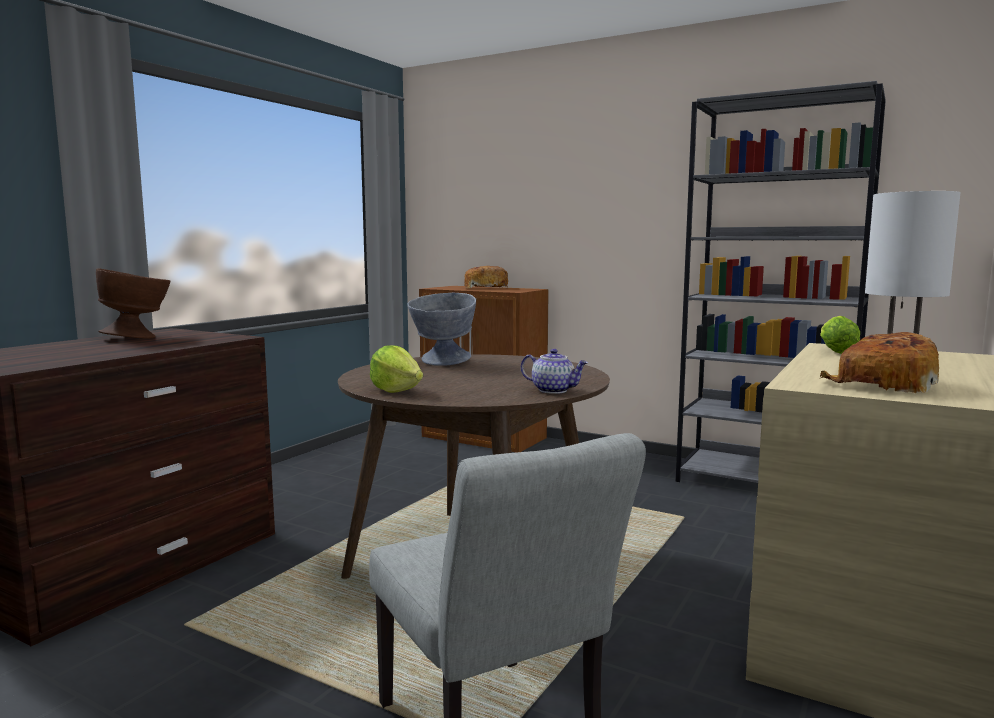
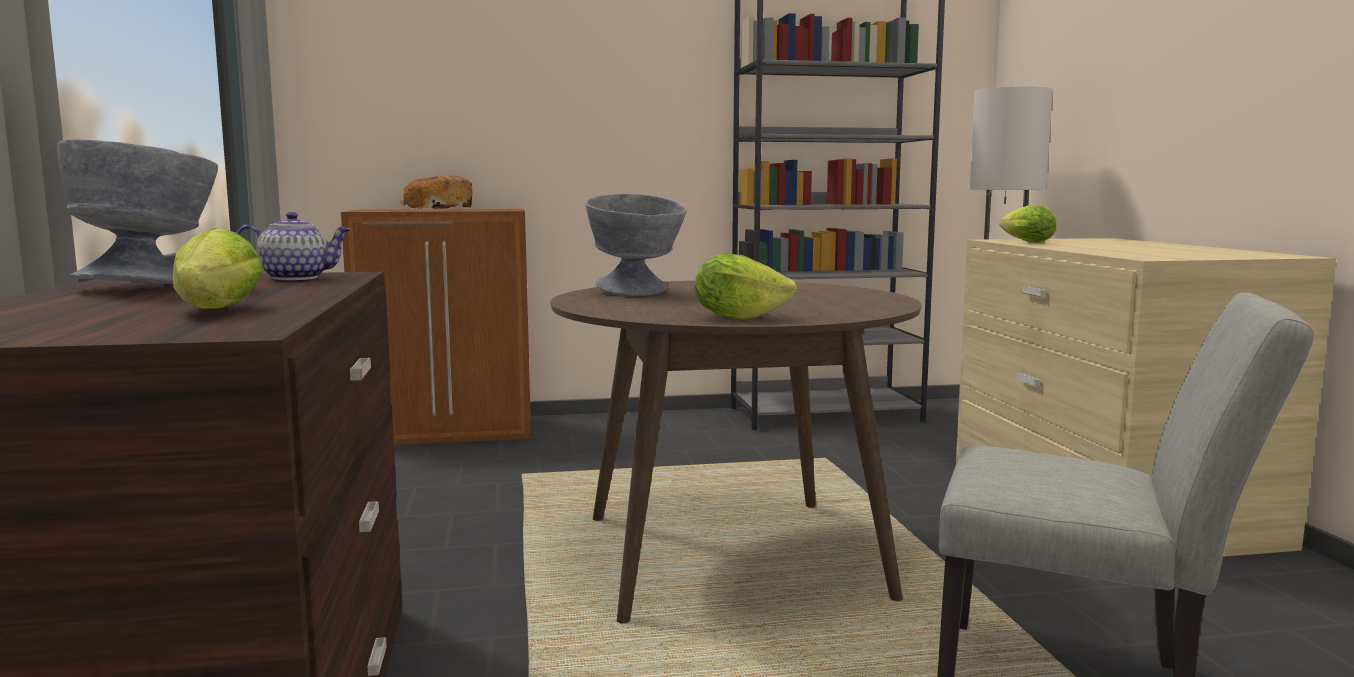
camera: 40 degrees left, 0 degrees up
brown bowl [96,269,170,339] -> grey bowl [57,139,218,284]
teapot [521,349,588,394] -> teapot moved to [237,212,351,280]
bread [820,332,939,393] -> none
none -> lettuce [173,228,264,309]

